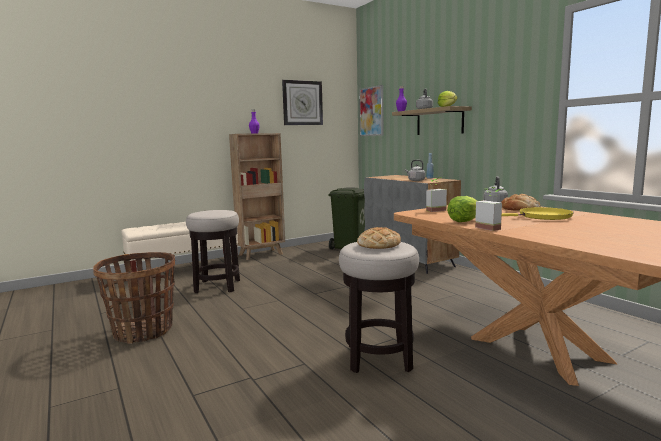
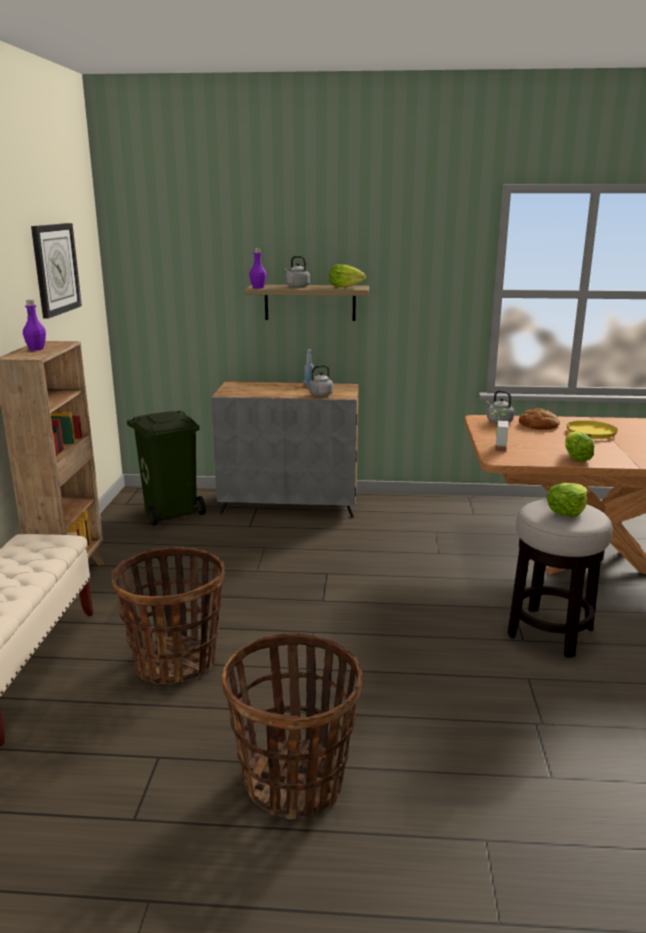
camera: 55 degrees left, 10 degrees up
stool [186,210,240,293] -> basket [112,547,225,684]
bread [357,227,401,249] -> lettuce [547,483,588,517]
picture [359,85,384,136] -> none
potted plant [475,187,503,231] -> none

